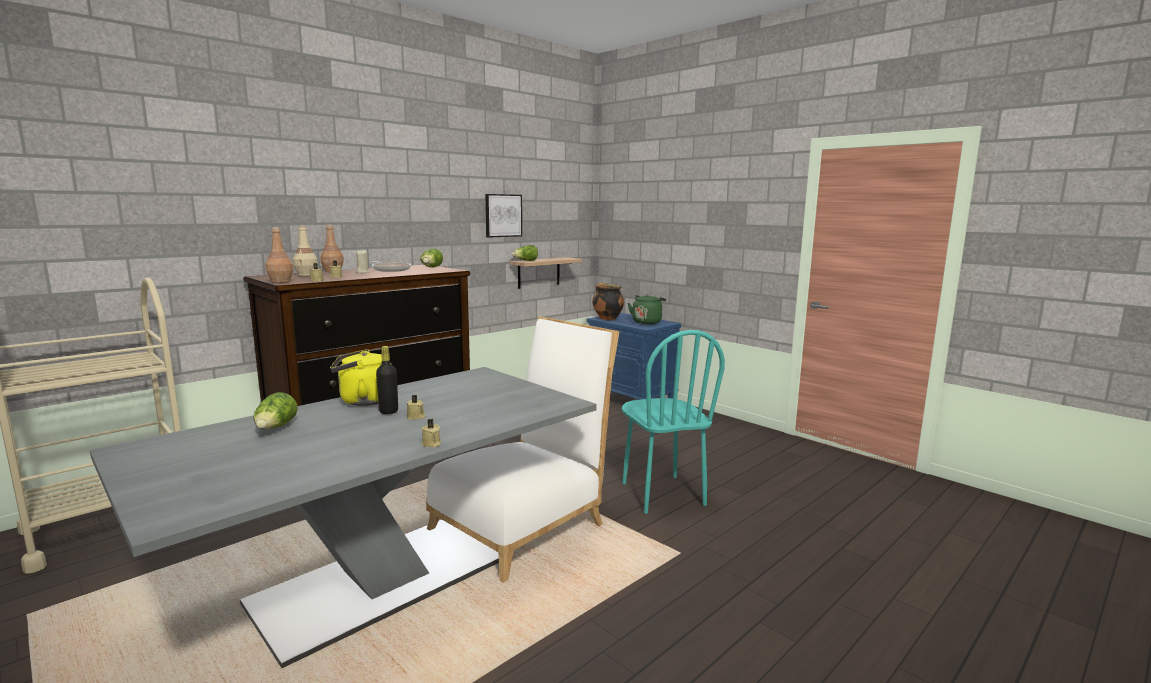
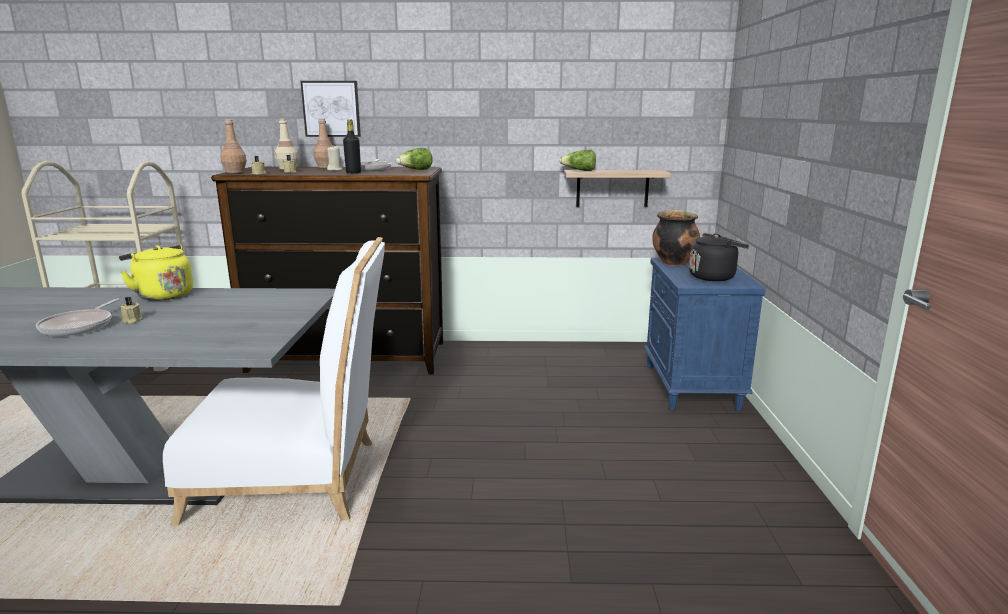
camera: 45 degrees right, 5 degrees up
lettuce [253,392,297,429] -> none
black bottle [376,346,398,414] -> black bottle moved to [343,120,361,174]
beige candle [422,419,441,447] -> none
picture [485,194,522,238] -> picture moved to [300,81,361,137]
turquoise chair [622,330,725,514] -> none
green kettle [628,294,666,324] -> black kettle [689,233,749,281]
none -> frying pan [36,299,120,336]

